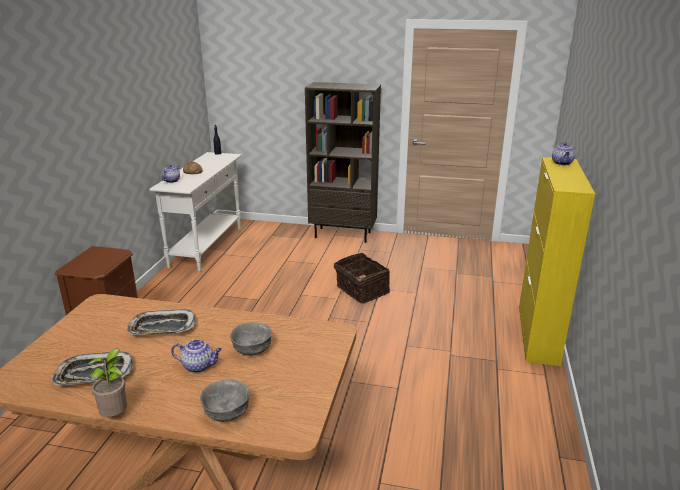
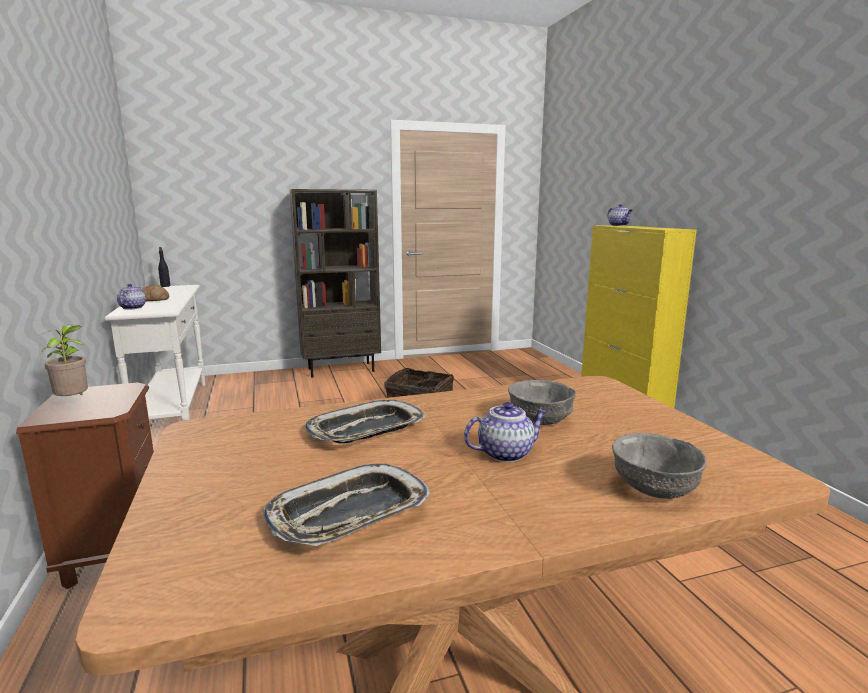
camera: 30 degrees left, 10 degrees down
potted plant [87,348,127,417] -> potted plant moved to [40,325,88,396]

